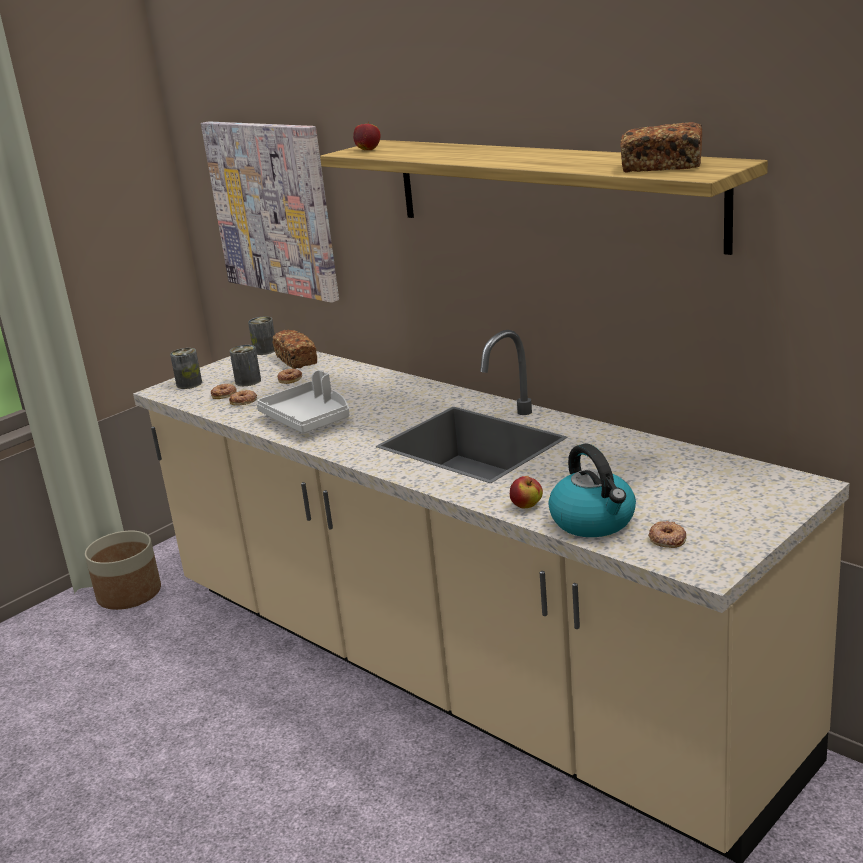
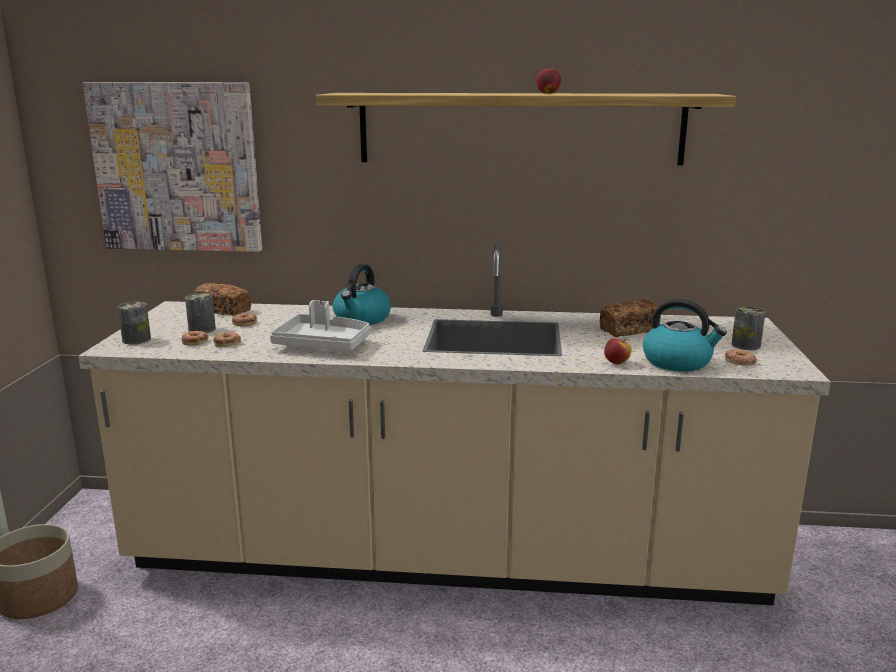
camera: 40 degrees left, 5 degrees down
can [248,316,275,355] -> can moved to [732,307,765,350]
apple [353,122,381,150] -> apple moved to [536,68,561,94]
bread [621,122,702,172] -> bread moved to [599,299,661,337]
none -> kettle [333,264,391,325]

